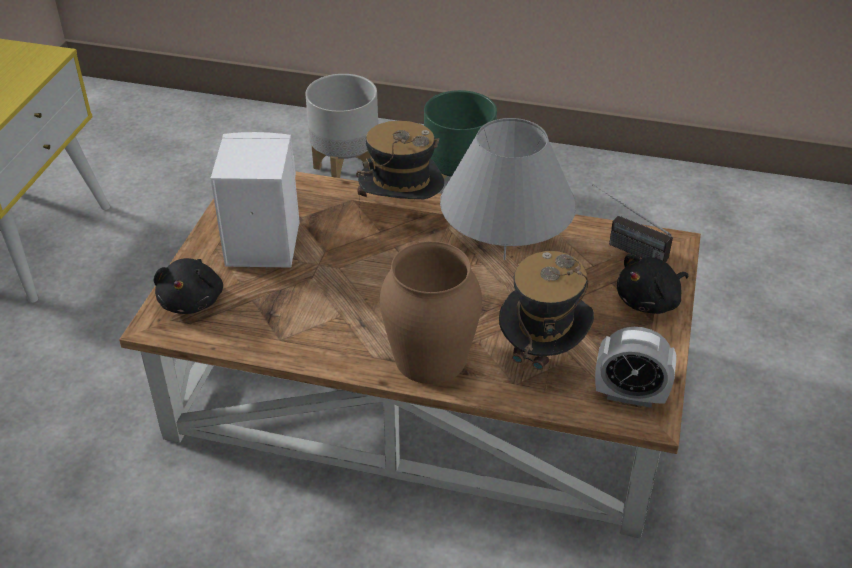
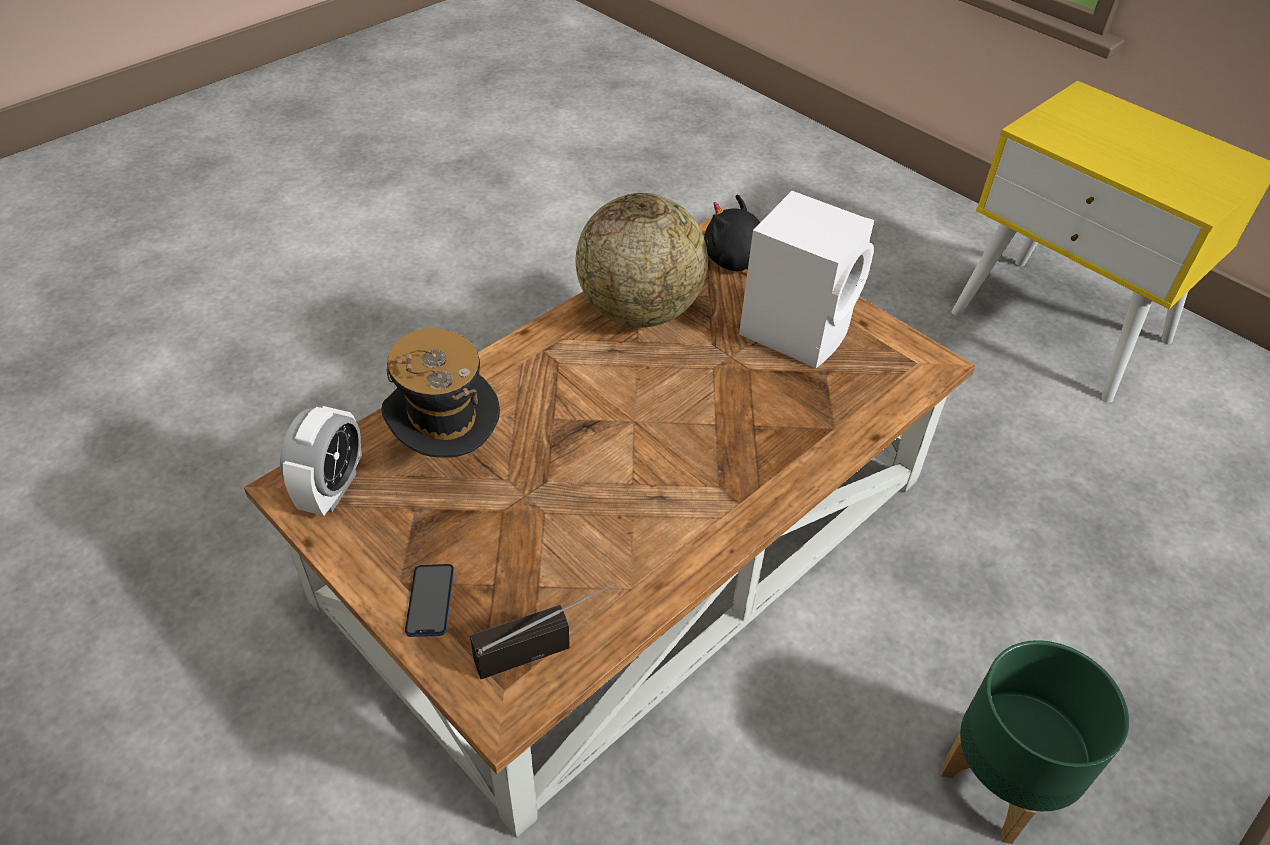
camera: 120 degrees right, 5 degrees up
grey planter [306,74,378,178] -> none
hat [356,121,444,220] -> none
brown vase [380,241,482,384] -> none
grey table lamp [440,118,576,260] -> none
alarm clock [595,327,676,408] -> alarm clock turned 150 degrees clockwise [280,406,362,516]
black plush toy [617,254,688,314] -> phone [405,564,454,637]
none -> globe [576,193,708,327]

